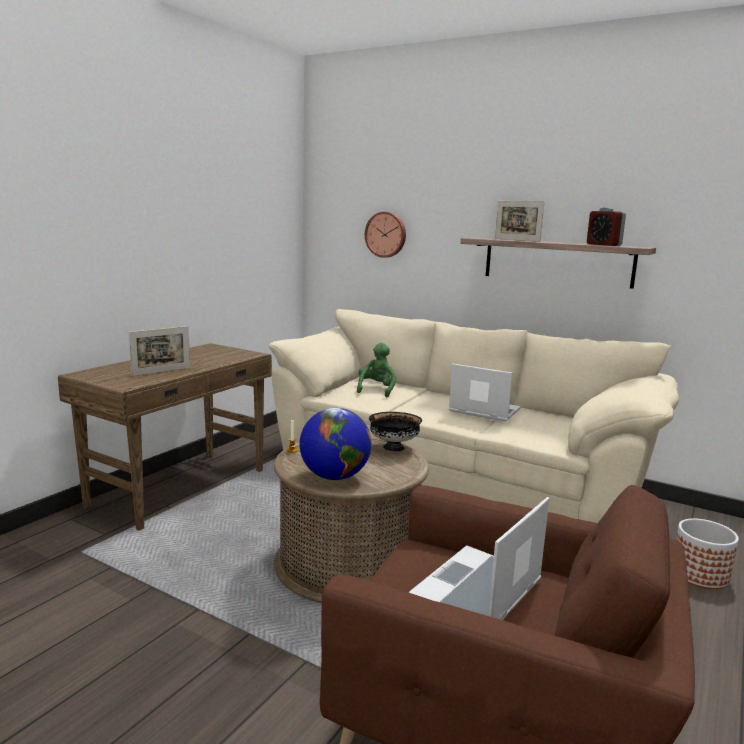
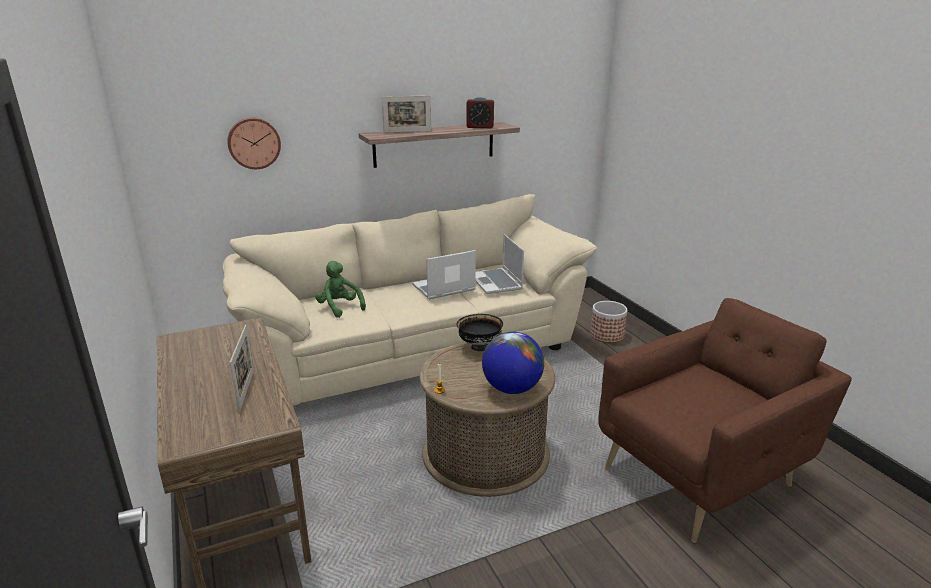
camera: 55 degrees left, 10 degrees up
laptop [408,497,549,620] -> laptop moved to [475,234,524,294]

